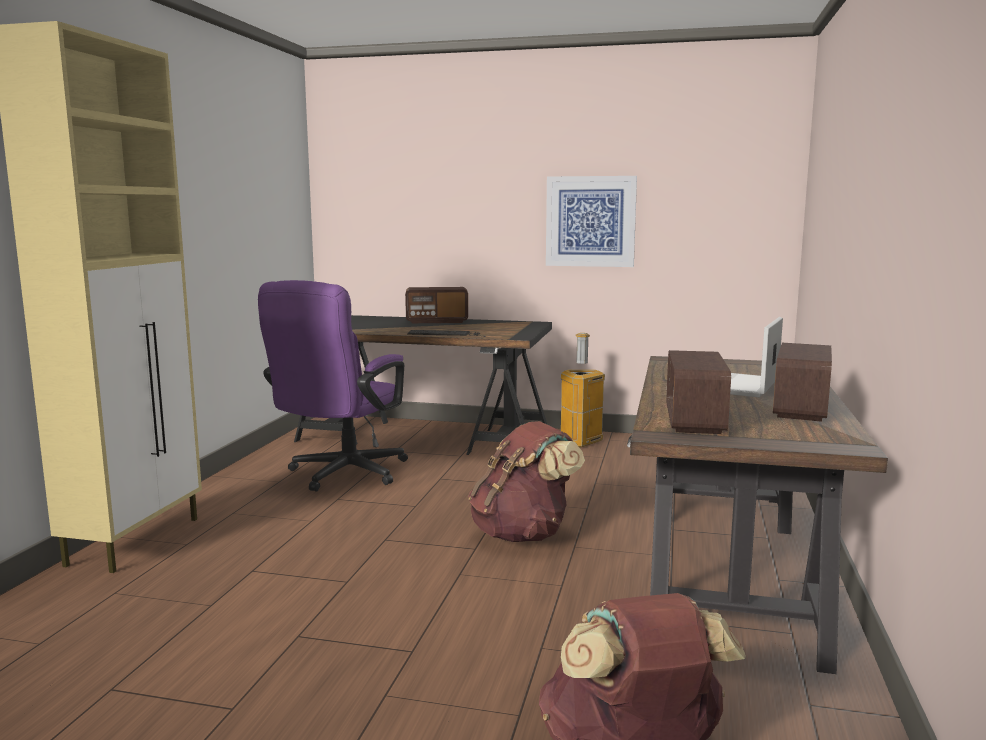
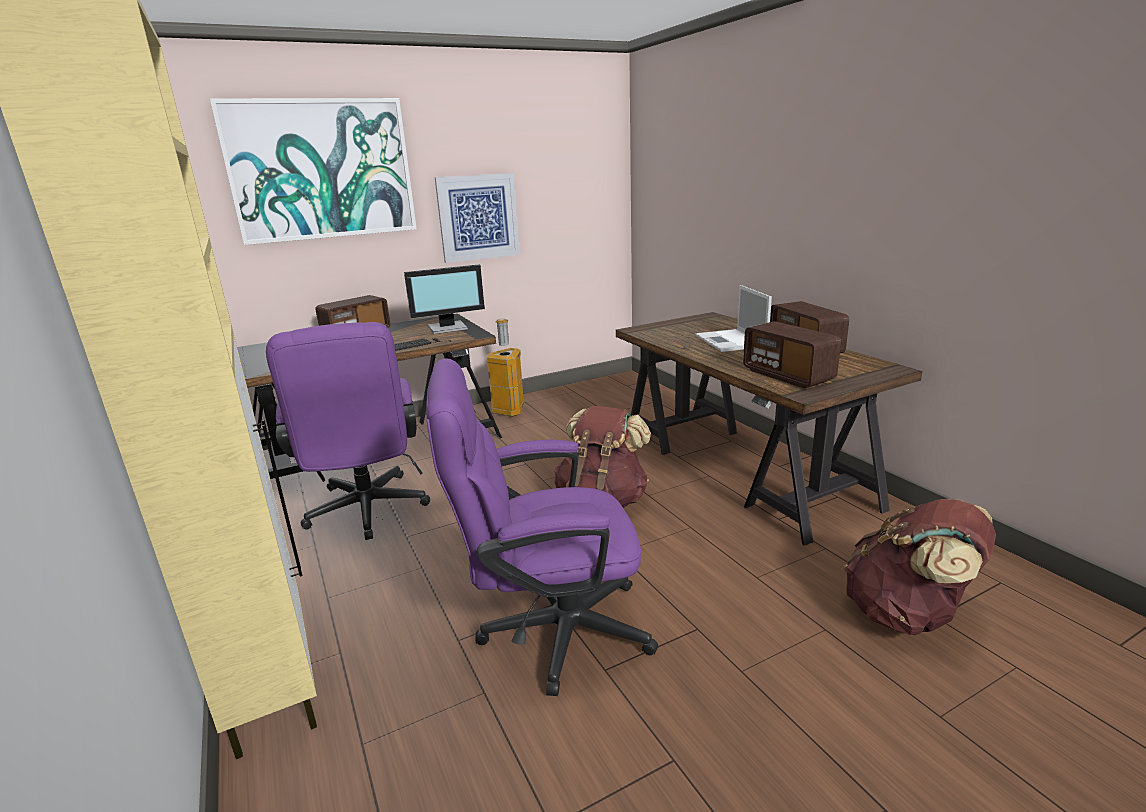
camera: 40 degrees left, 10 degrees up
none -> picture [210,98,417,245]
none -> monitor [404,264,485,334]
none -> purple office chair [426,358,658,696]

